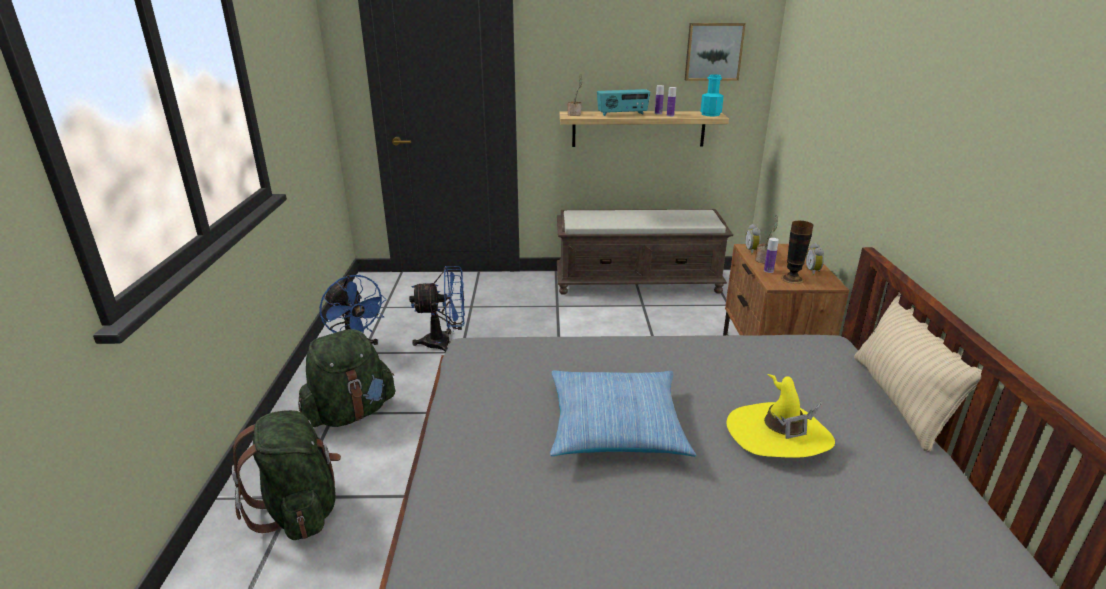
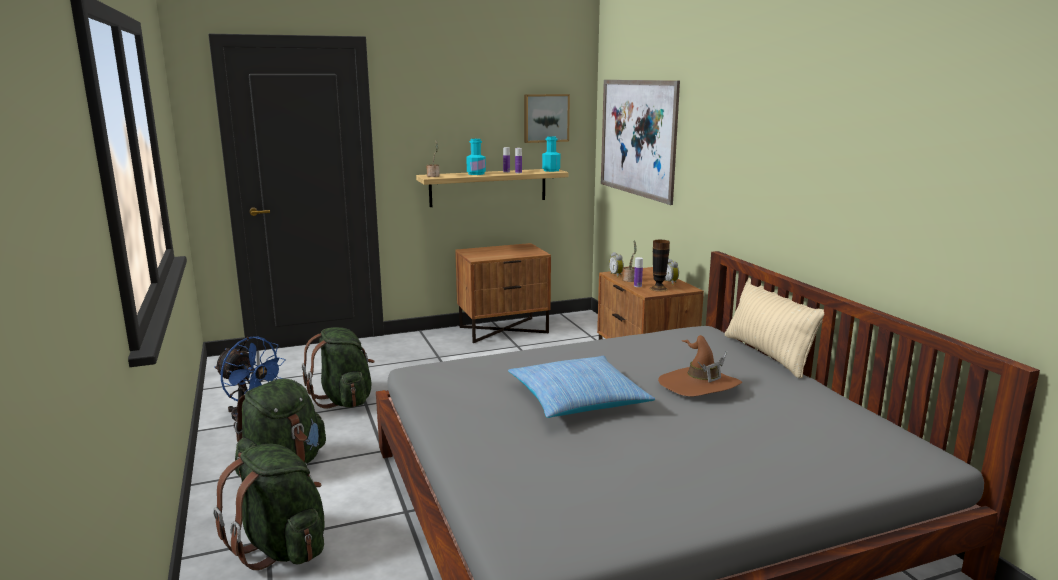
camera: 20 degrees left, 10 degrees down
blue fan [409,266,465,353] -> green backpack [302,327,374,409]
brown bench [557,209,733,295] -> brown nightstand [455,243,551,343]
radio [597,89,650,116] -> turquoise bottle [466,139,486,175]
yellow hat [727,374,835,458] -> brown hat [658,335,742,396]
none -> picture [601,80,680,205]

